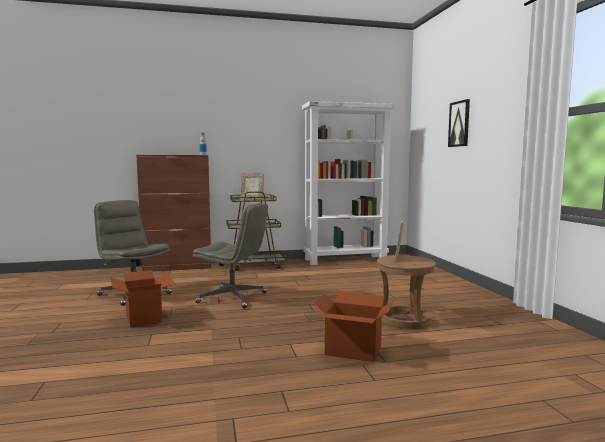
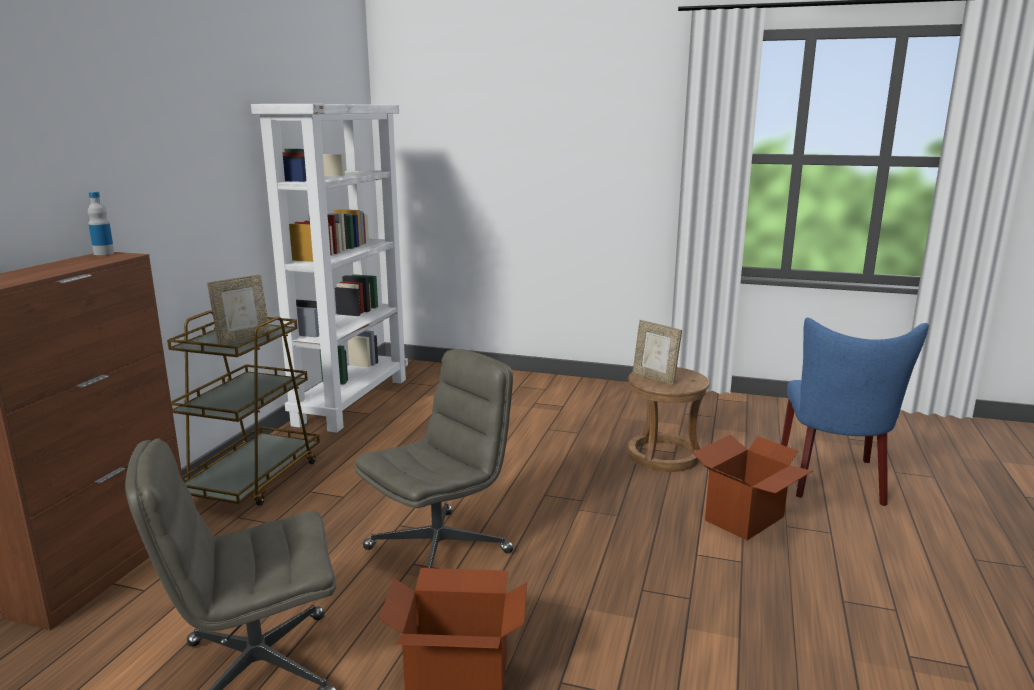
camera: 60 degrees left, 10 degrees up
picture [448,99,470,147] -> none
none -> blue chair [781,317,929,506]

